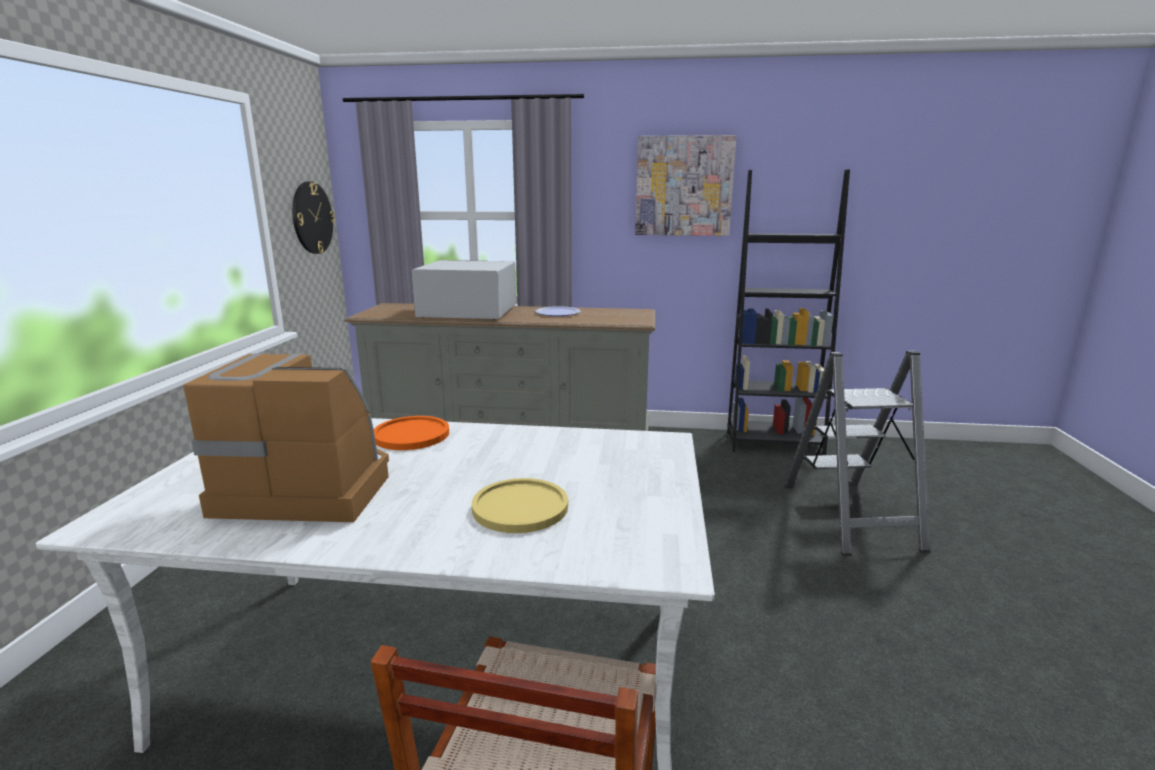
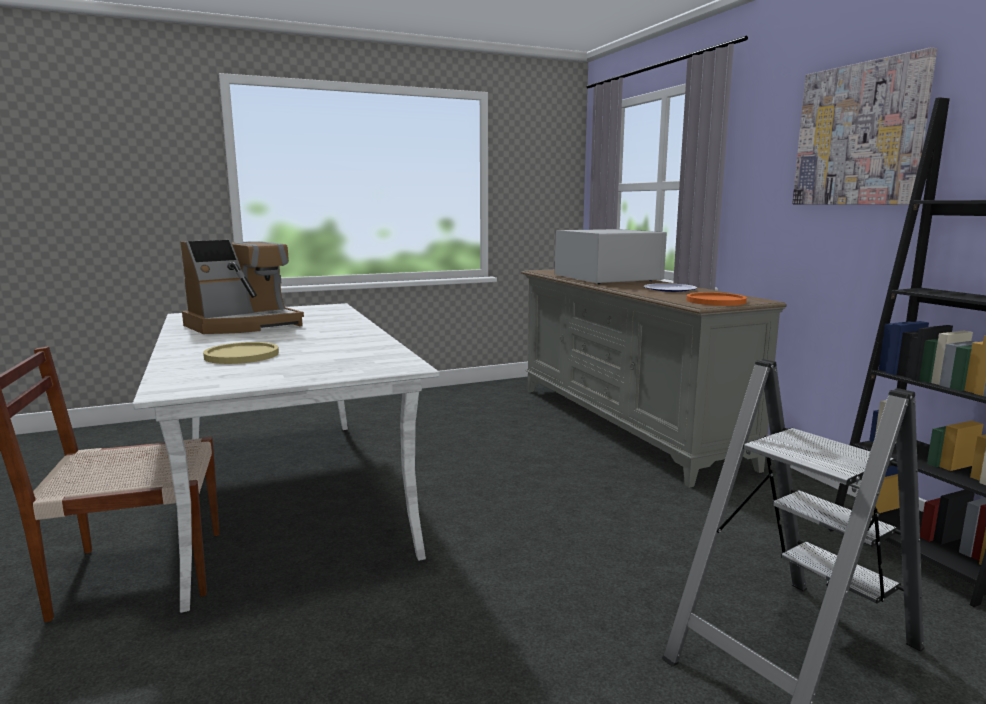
camera: 60 degrees right, 5 degrees down
coffee machine [183,353,389,522] -> coffee machine turned 75 degrees clockwise [181,240,304,334]
wall clock [292,181,335,254] -> none
orange plate [374,416,449,450] -> orange plate moved to [687,292,747,306]

